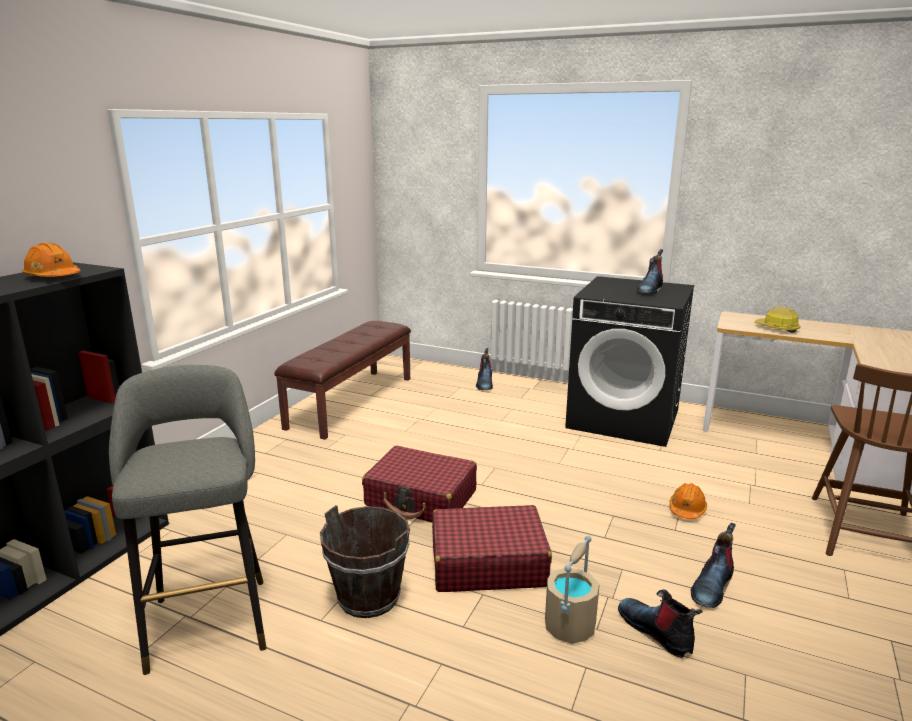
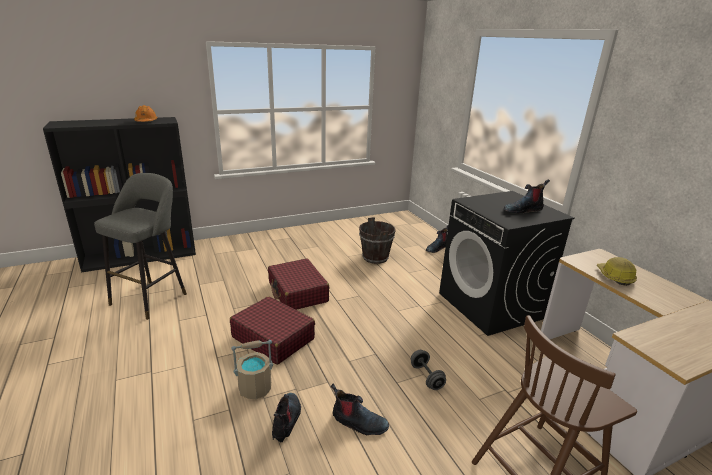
camera: 40 degrees right, 5 degrees up
brown bench [274,321,411,440] -> none
brown bucket [320,505,410,618] -> brown bucket moved to [359,217,396,264]
orange hard hat [670,483,707,519] -> grey dumbbell [411,350,446,390]
boot [691,523,736,608] -> boot turned 150 degrees counterclockwise [331,384,389,435]

